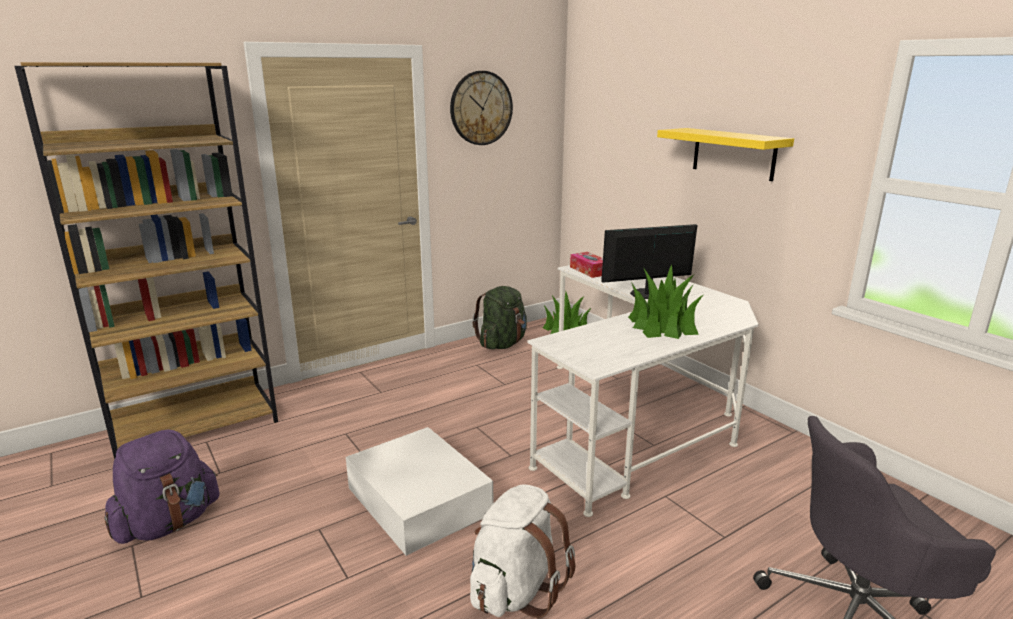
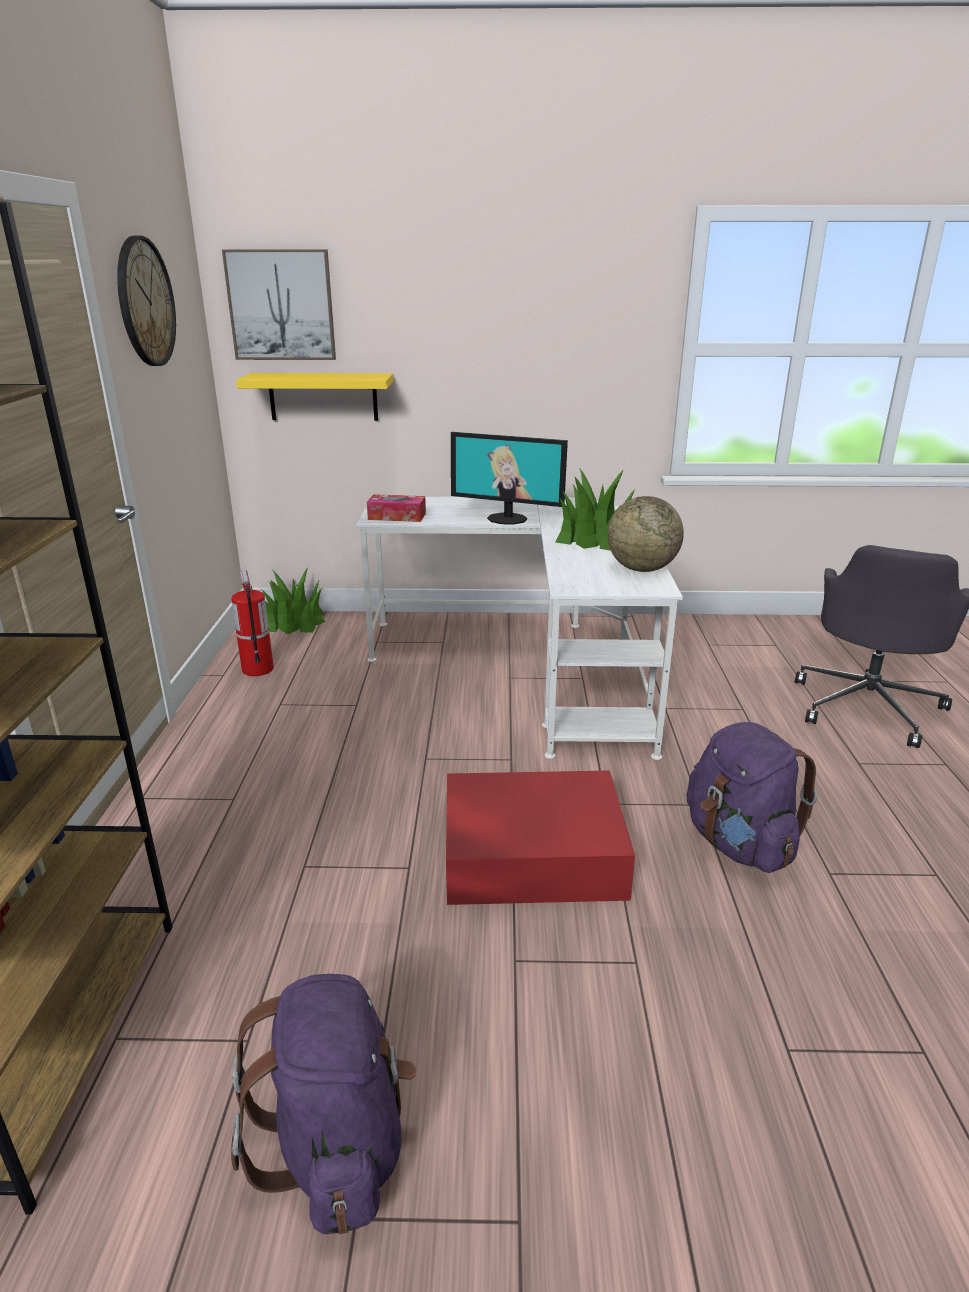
camera: 55 degrees left, 5 degrees up
white storage box [346,427,493,556] -> red storage box [446,770,635,905]
white backpack [470,484,575,618] -> purple backpack [687,722,818,873]
green backpack [473,286,527,349] -> fire extinguisher [232,570,274,676]
monitor [601,224,697,299] -> monitor turned 90 degrees counterclockwise [451,432,568,525]
yellow shelf [657,128,794,181] -> yellow shelf moved to [236,373,393,421]
none -> picture [222,249,336,360]
none -> globe [607,496,684,572]

